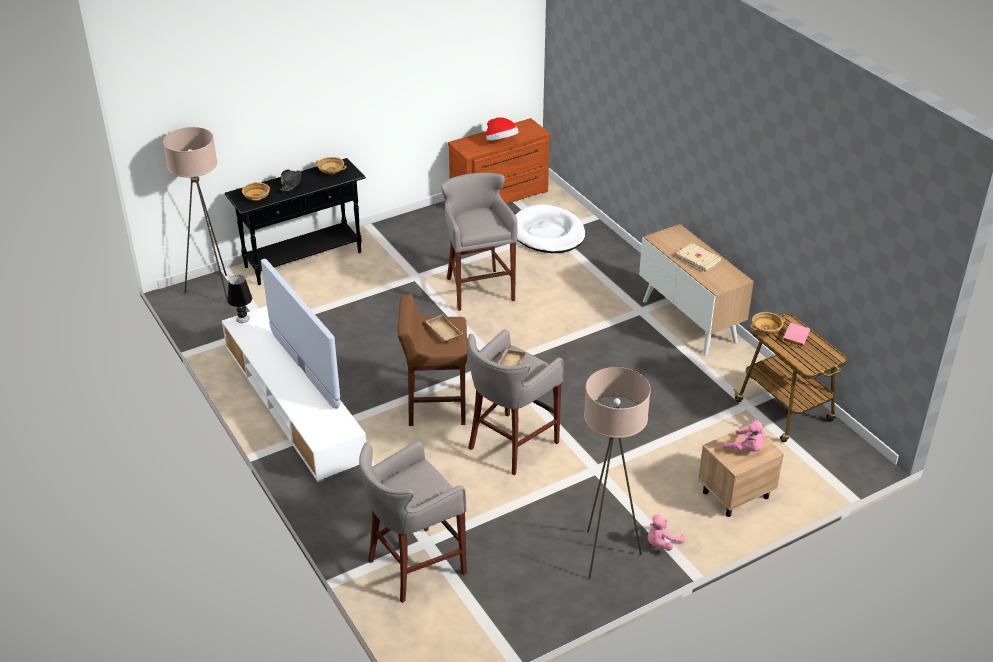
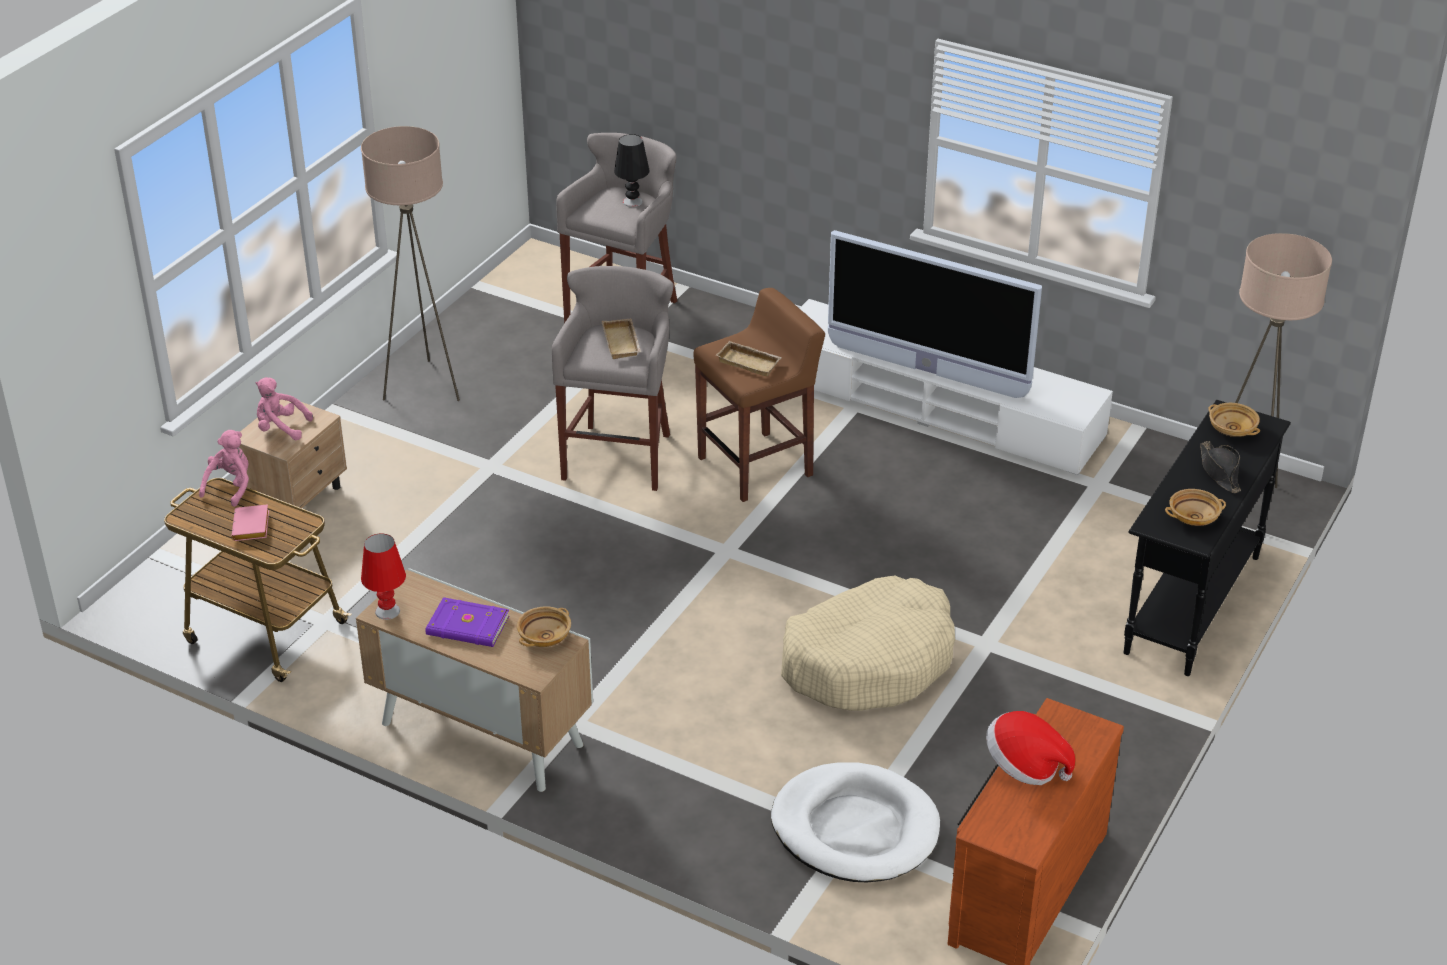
camera: 150 degrees right, 0 degrees up
black table lamp [228,275,252,323] -> black table lamp moved to [614,134,649,207]
grey stool [441,173,517,311] -> beige dog bed [781,575,955,711]
pink plush toy [647,514,685,551] -> pink plush toy moved to [199,430,249,507]
beige book [676,243,722,272] -> purple book [425,597,509,647]
beige bowl [750,312,785,334] -> beige bowl moved to [517,606,571,647]
none -> red table lamp [361,533,406,620]

